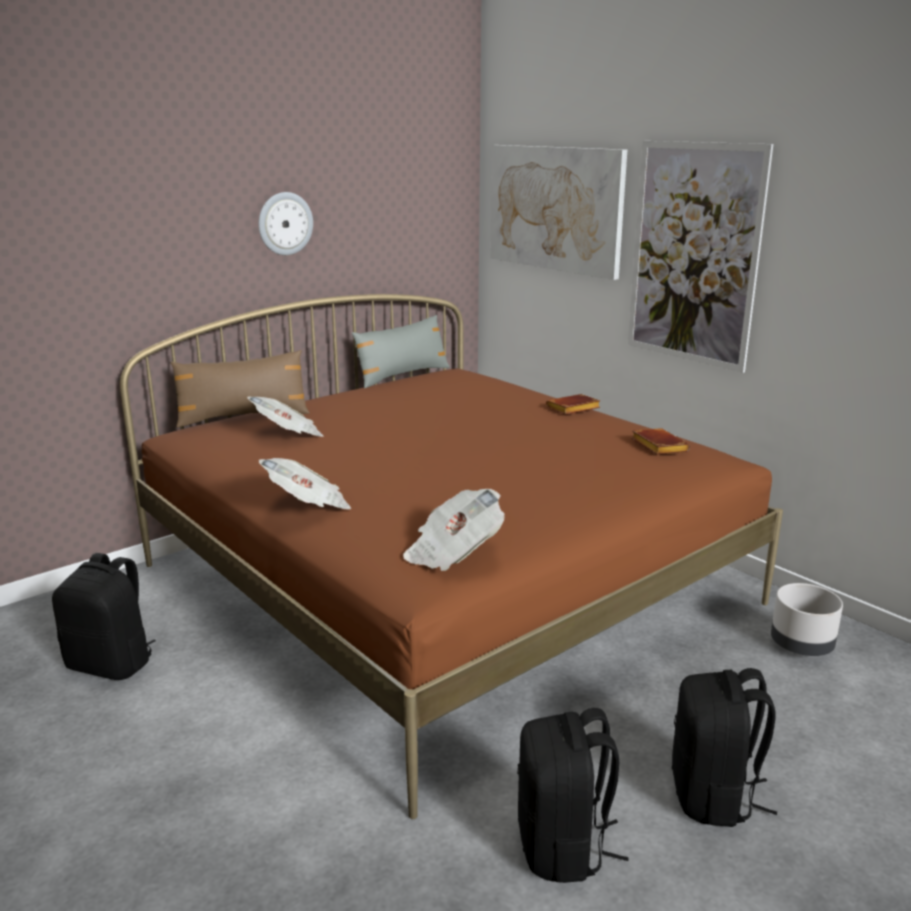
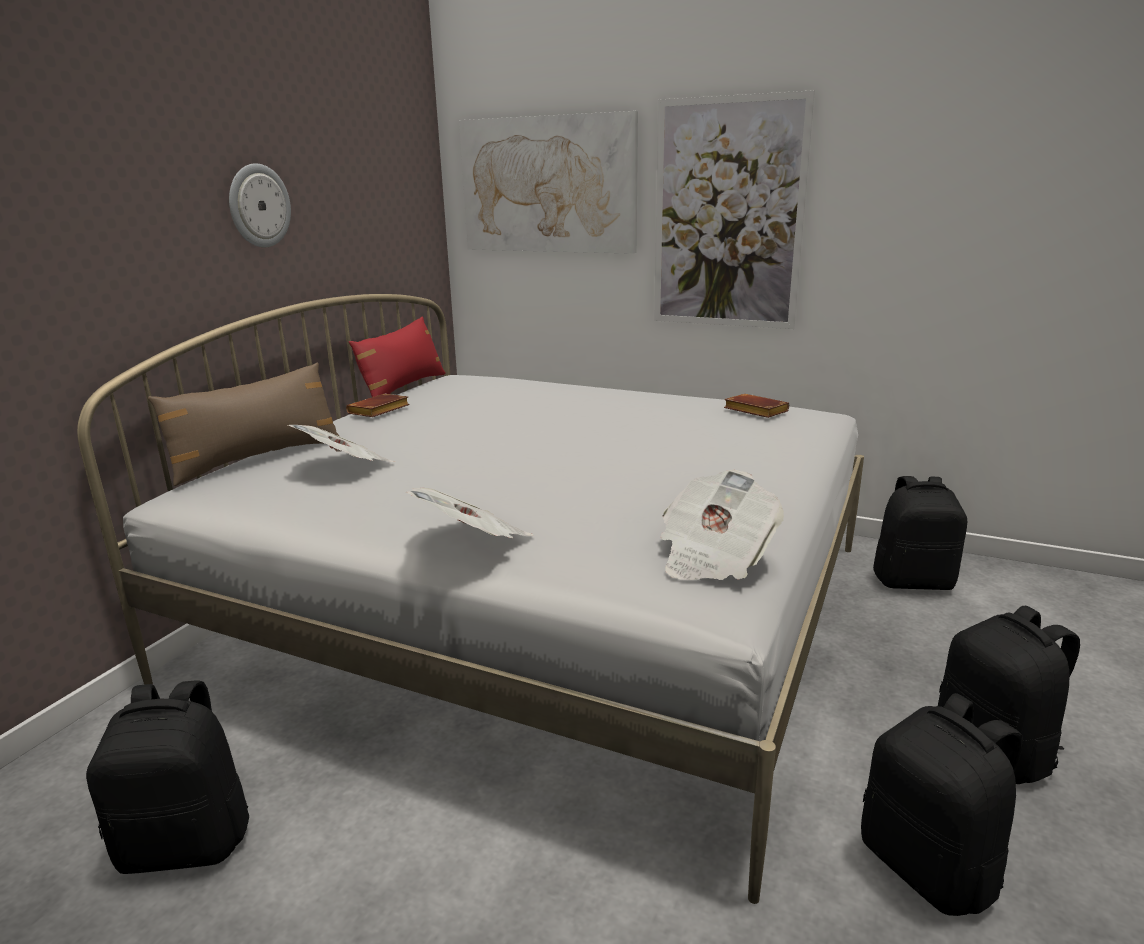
camera: 25 degrees left, 0 degrees up
brown bed [120,294,783,819] -> white bed [77,294,864,904]
grey pillow [352,315,450,388] -> red pillow [349,316,446,397]
brown book [546,394,600,415] -> brown book moved to [346,394,409,417]
grey planter [771,583,843,656] -> black backpack [873,476,967,590]

